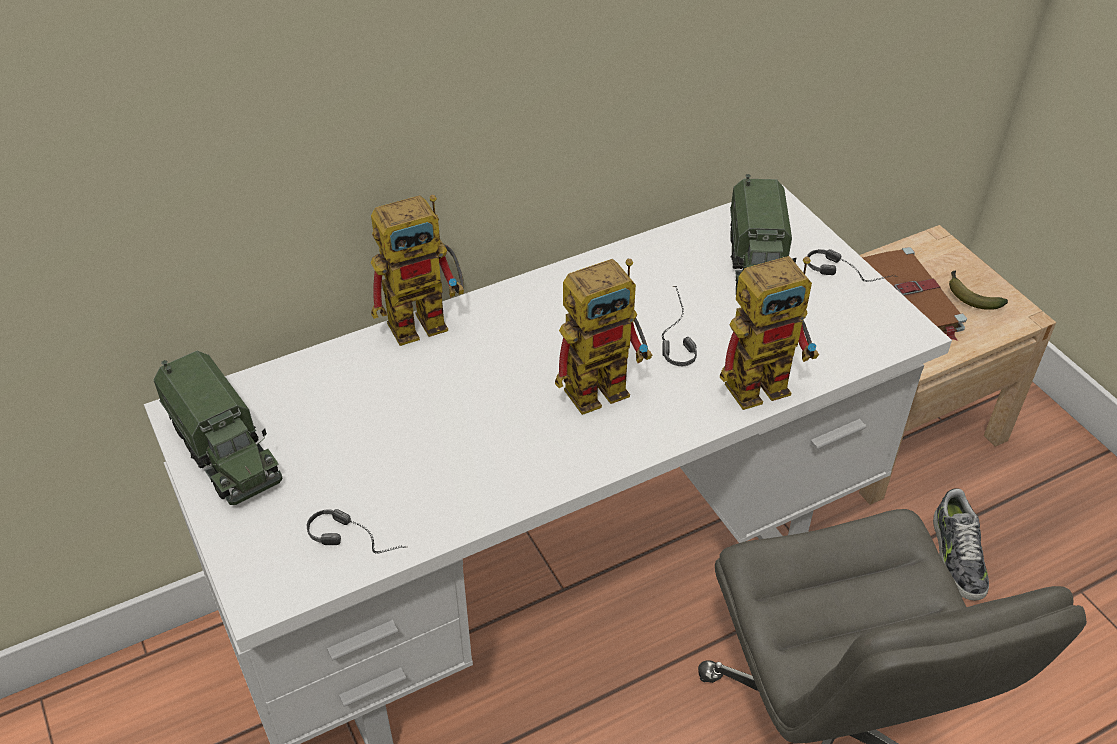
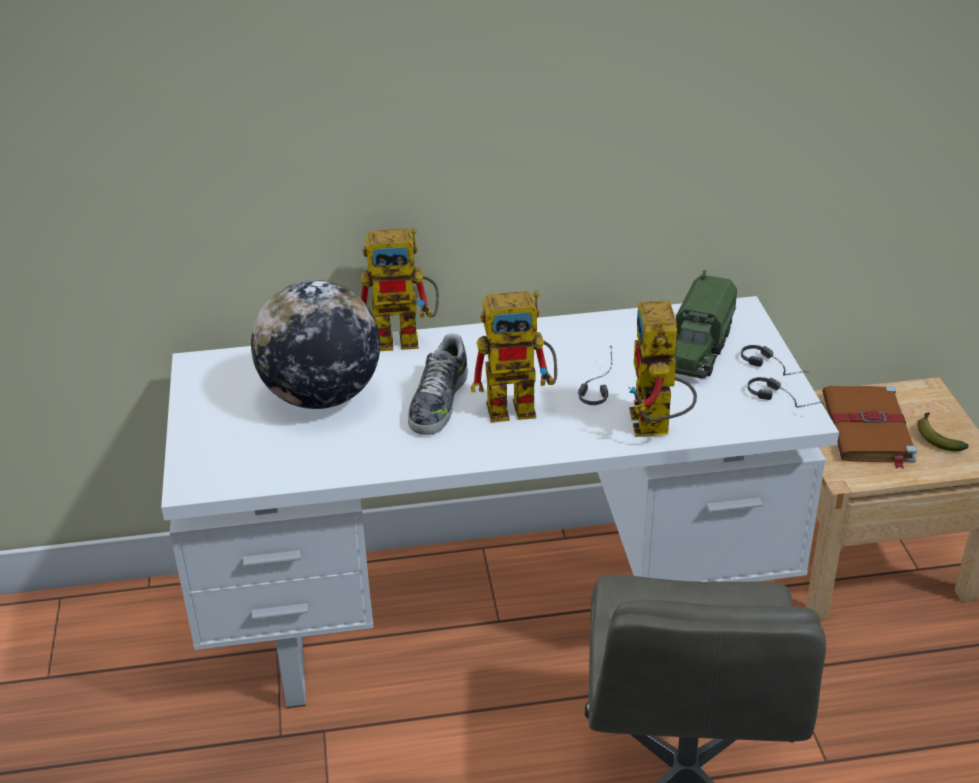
camera: 20 degrees right, 10 degrees down
toy truck [153,351,283,505] -> none
headphones [307,509,405,553] -> headphones moved to [747,377,825,408]
toy robot [720,256,819,410] -> toy robot turned 90 degrees clockwise [629,300,697,437]
shoe [933,488,989,601] -> shoe moved to [408,333,468,435]
none -> globe [251,280,380,409]

